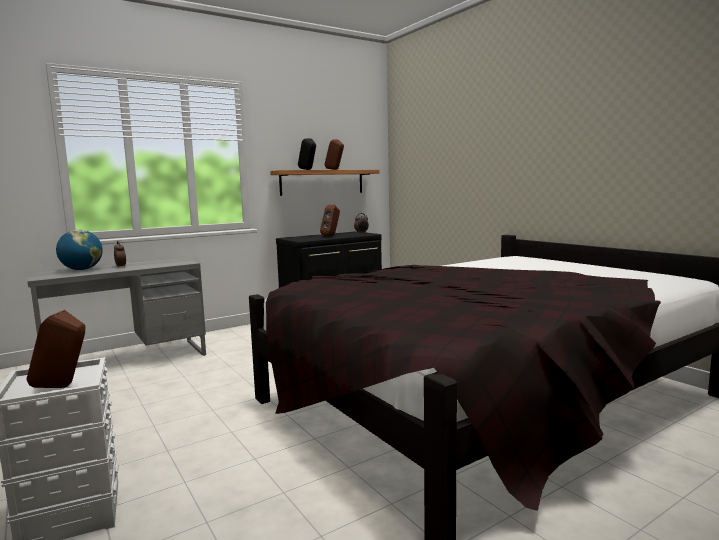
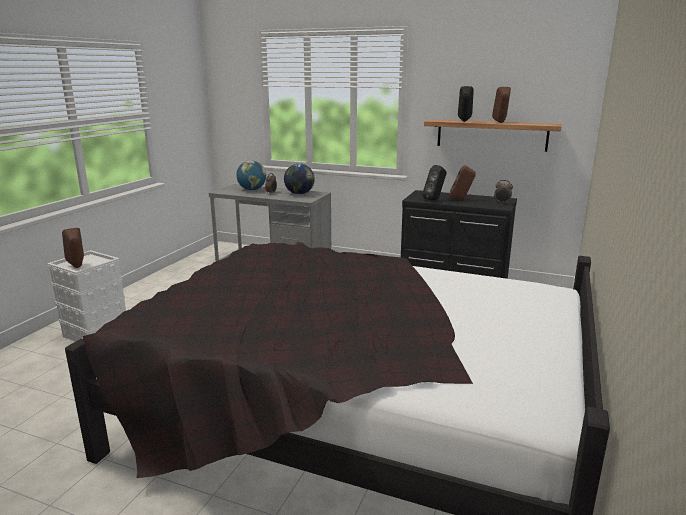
camera: 55 degrees right, 10 degrees up
none -> globe [284,164,315,194]
none -> black speaker [422,165,447,200]

